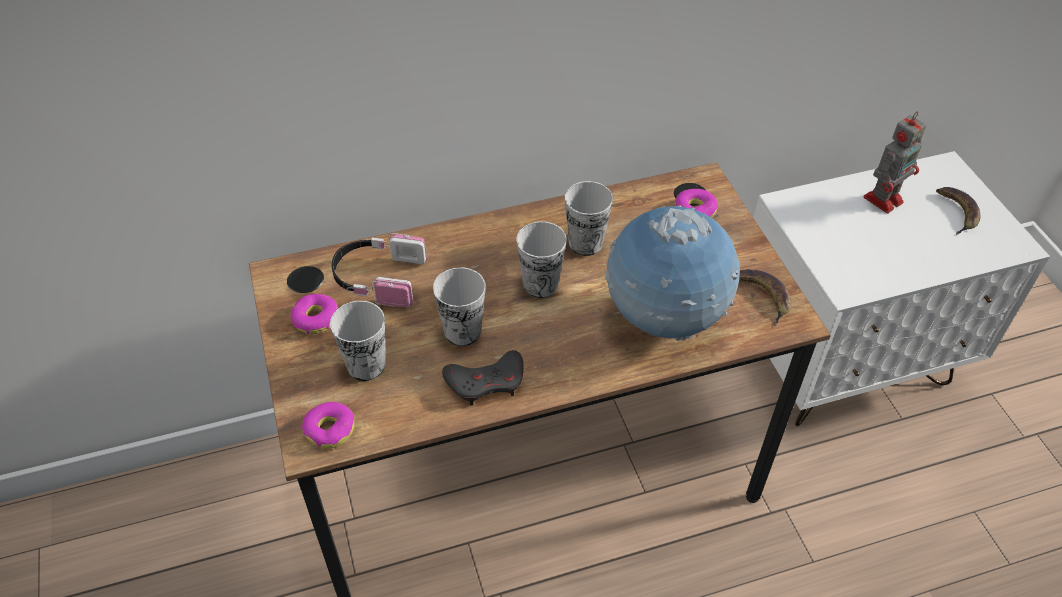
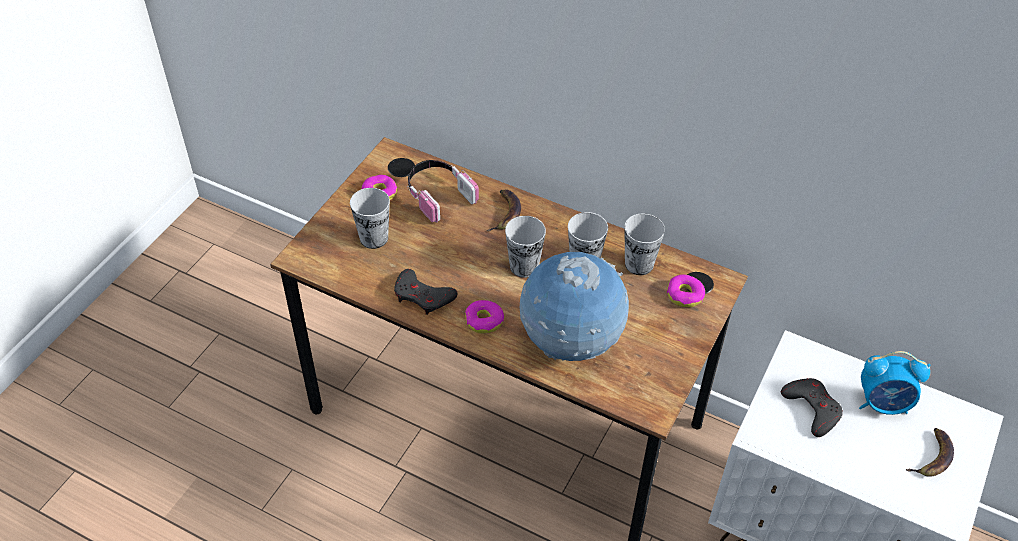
camera: 45 degrees right, 0 degrees up
donut [302,402,354,449] -> donut moved to [465,300,504,334]
cup [433,267,486,346] -> cup moved to [624,214,665,275]
banana [739,269,792,326] -> banana moved to [486,189,521,231]
toy robot [864,111,927,213] -> alarm clock [859,351,930,415]
none -> grey game controller [781,378,843,437]

